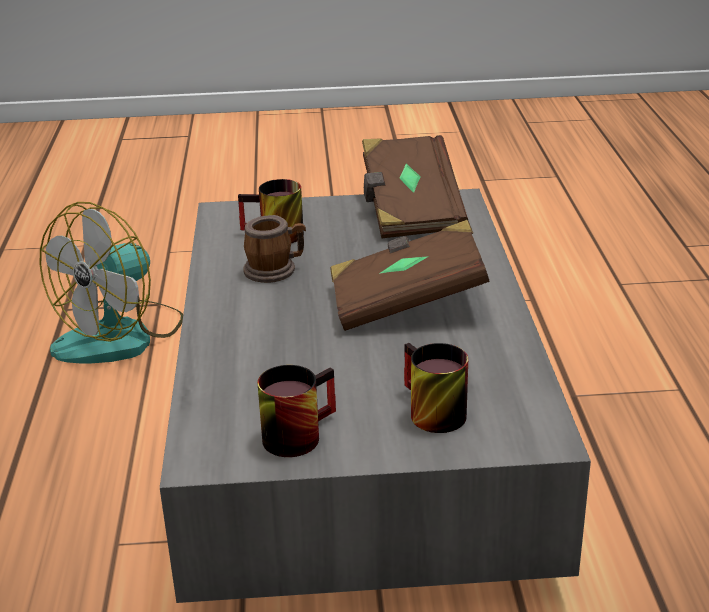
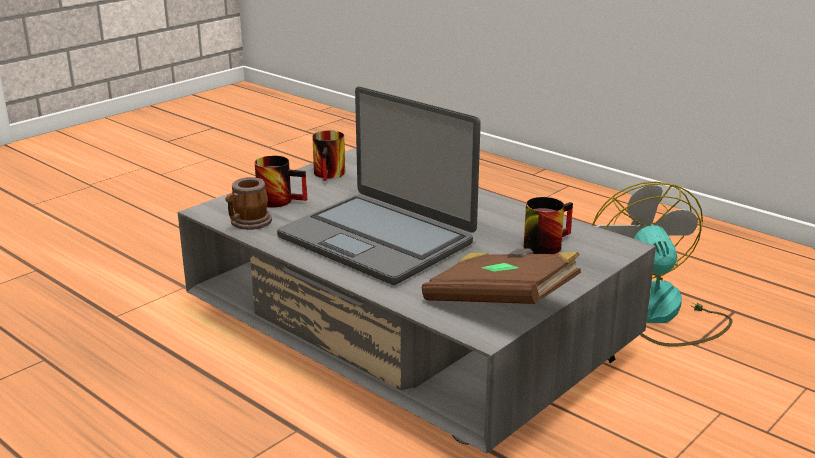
camera: 135 degrees right, 5 degrees down
mug [243,215,306,283] -> mug moved to [226,177,272,230]
brown book [330,220,490,331] -> laptop [277,86,481,285]

